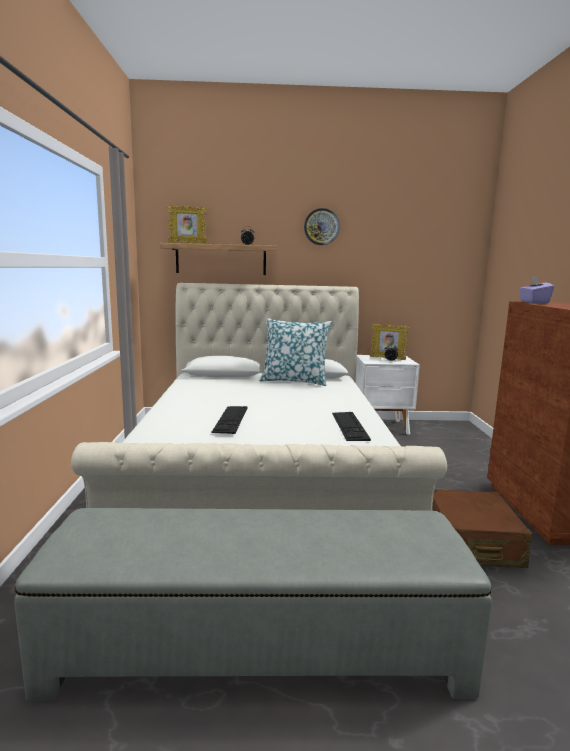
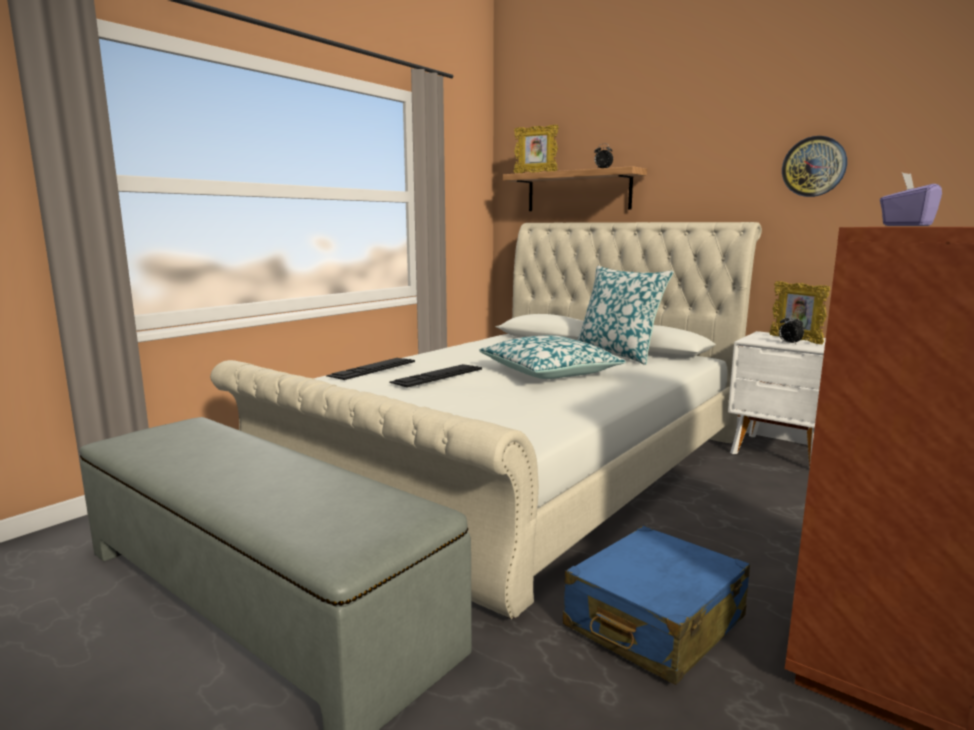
camera: 40 degrees right, 0 degrees up
wall clock [304,208,340,245] -> wall clock moved to [782,136,847,197]
keyboard [332,412,371,441] -> keyboard moved to [326,358,415,380]
brown suitcase [432,489,532,568] -> blue suitcase [563,526,750,685]
none -> pillow [479,335,626,379]

